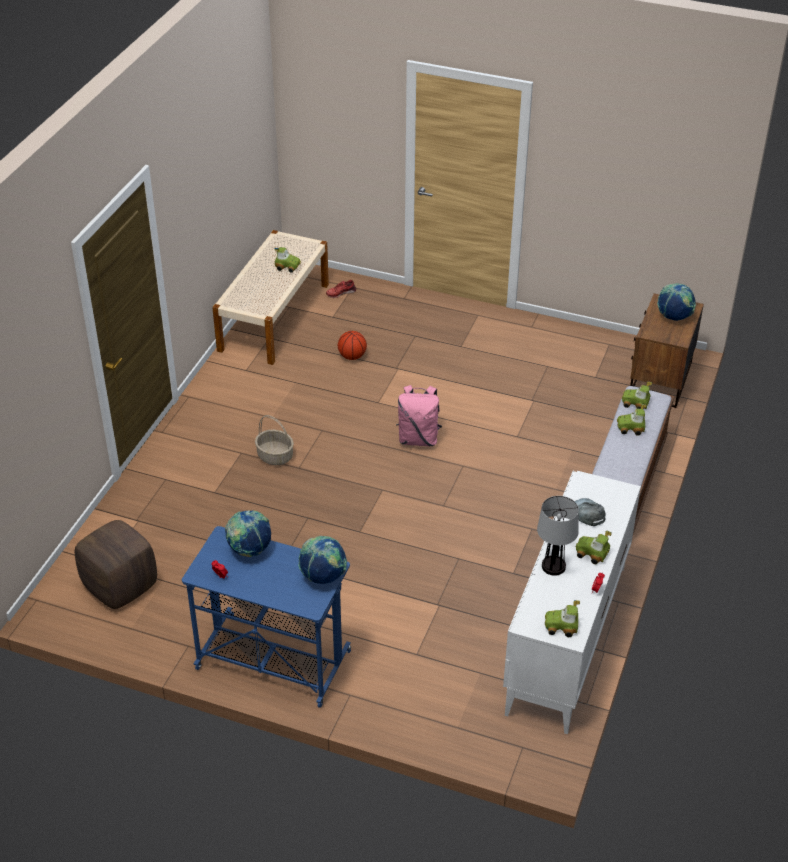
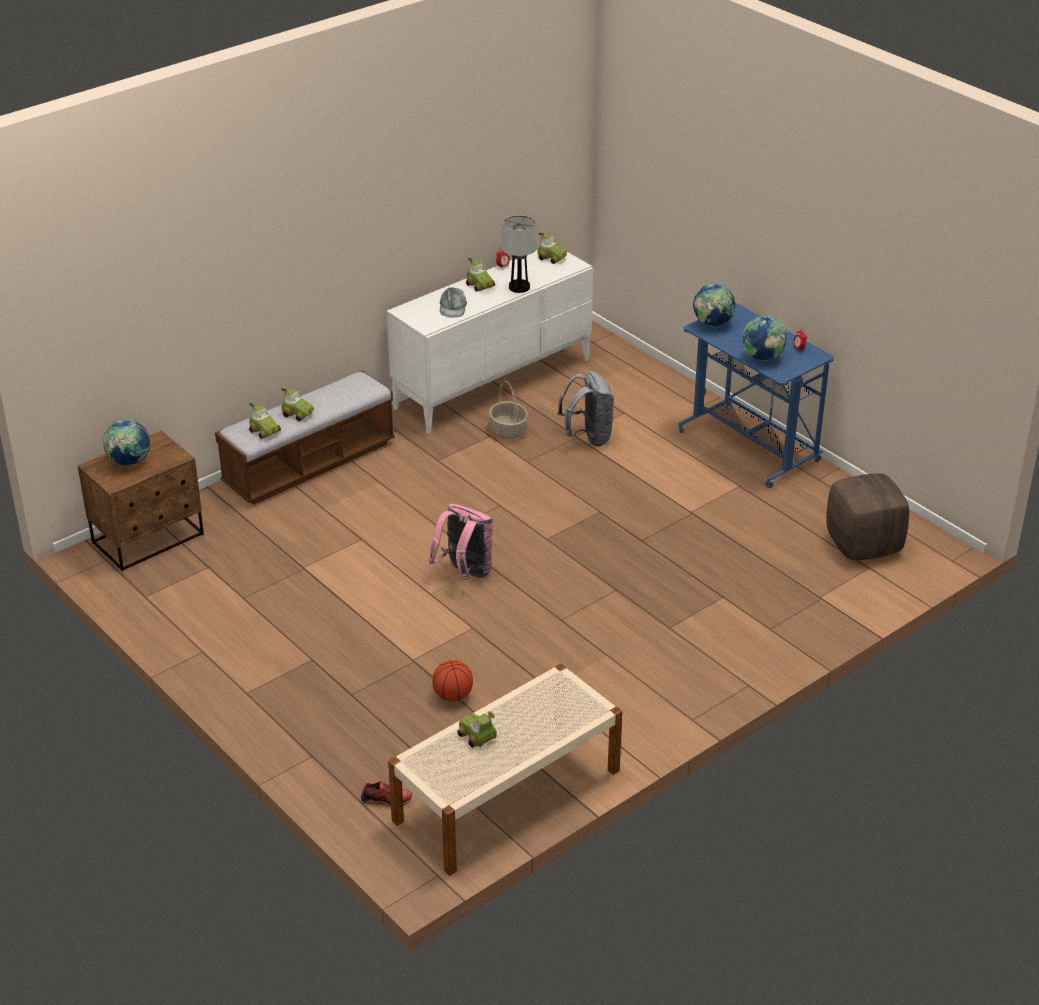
camera: 150 degrees left, 5 degrees down
basket [255,415,294,465] -> basket moved to [489,381,528,439]
none -> grey backpack [558,371,614,447]

